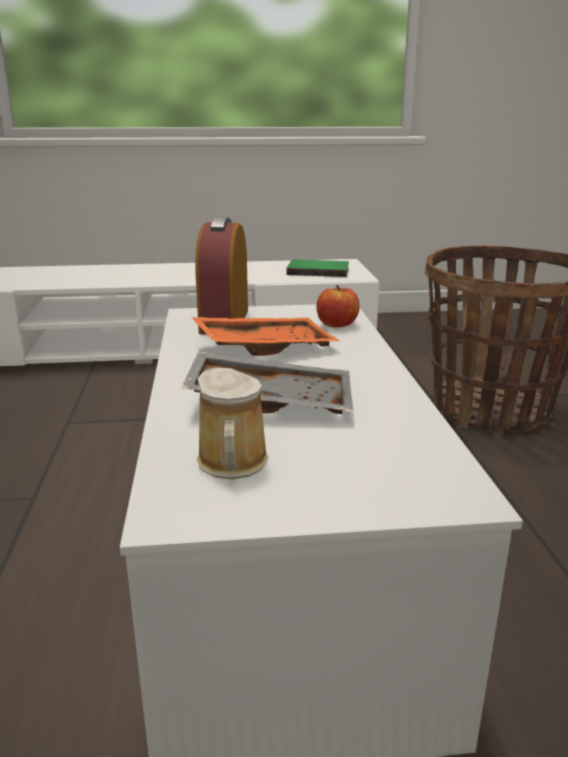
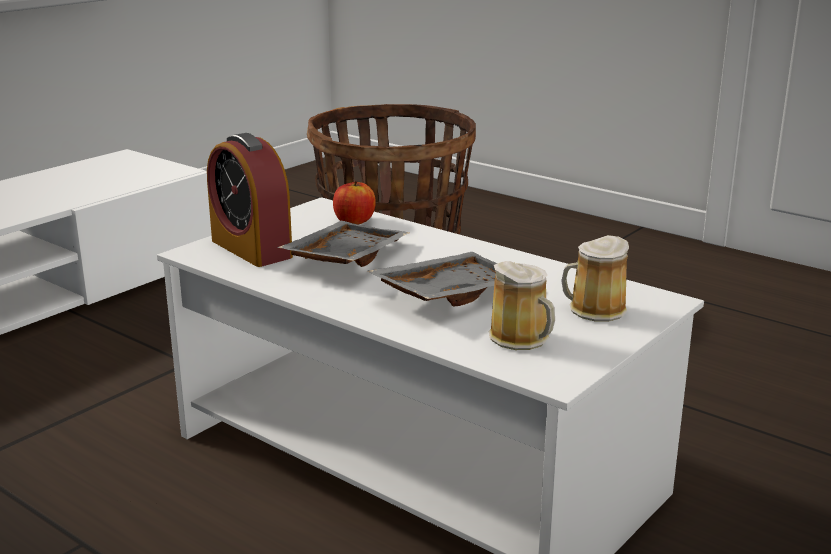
camera: 45 degrees left, 0 degrees up
orange tray [192,317,341,356] -> grey tray [277,221,409,267]
green book [286,260,349,277] -> none
none -> mug [561,235,629,322]

